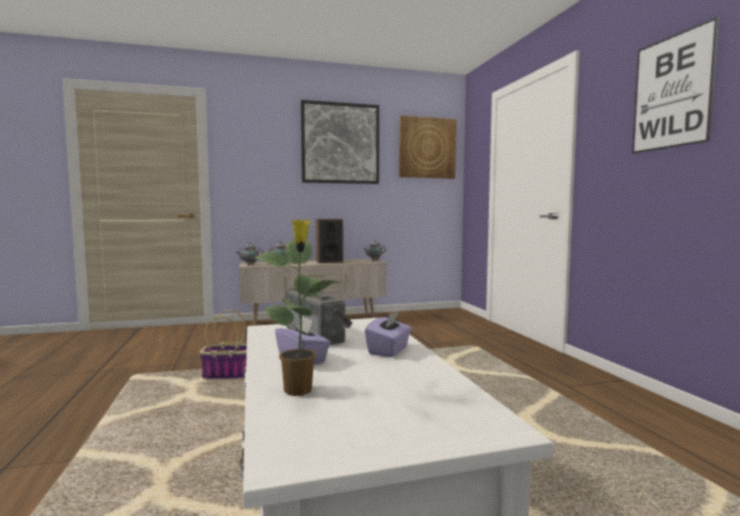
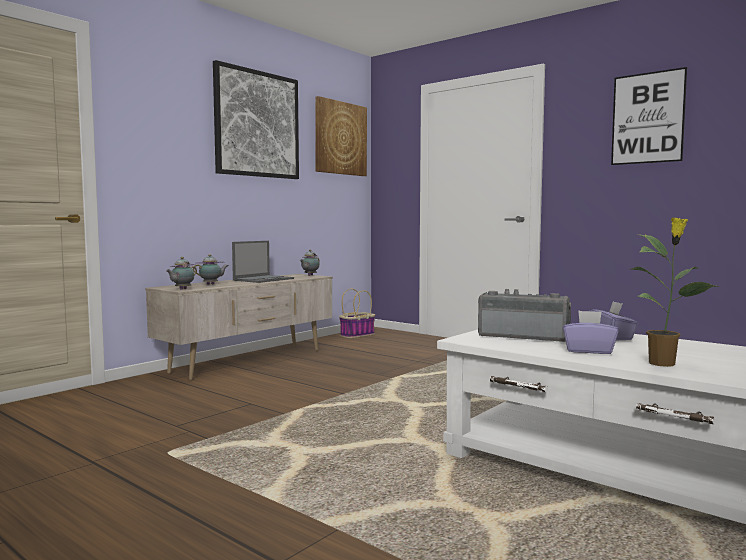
camera: 35 degrees left, 0 degrees up
basket [200,310,247,380] -> basket moved to [339,289,375,338]
speaker [316,219,343,263] -> laptop [232,241,294,283]

